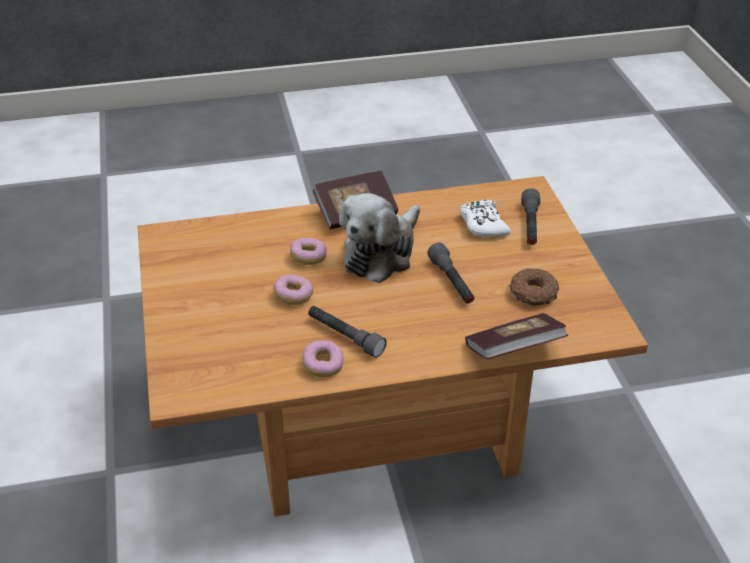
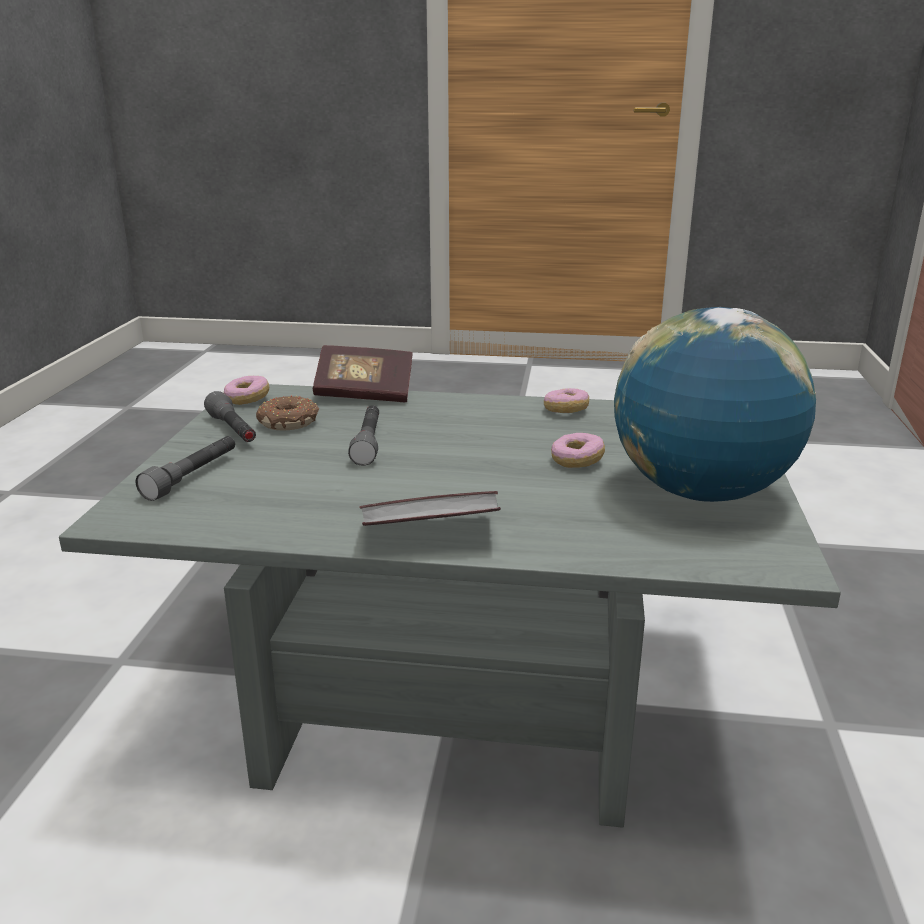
camera: 160 degrees left, 15 degrees down
brown coffee table [138,176,648,517] -> grey coffee table [59,384,841,828]
donut [290,238,327,265] -> donut moved to [224,376,269,405]
grey flashlight [308,306,387,358] -> grey flashlight moved to [204,391,256,442]
plush toy [339,193,420,283] -> none
white game controller [460,200,511,238] -> none
none -> globe [614,307,816,502]

